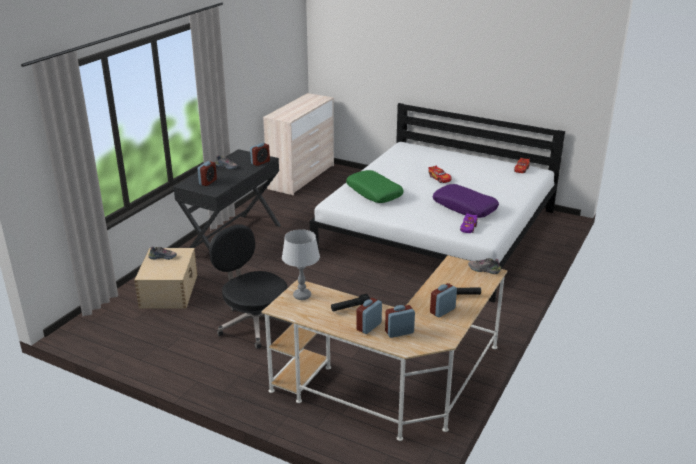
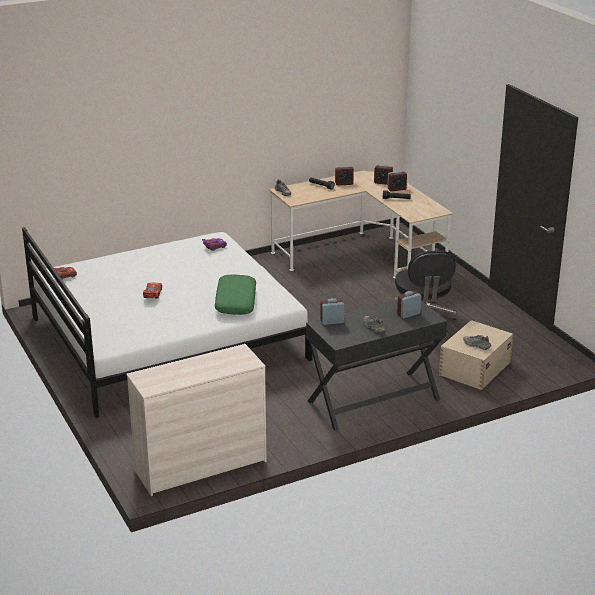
camera: 145 degrees left, 0 degrees up
grey table lamp [282,229,320,300] -> none
purple pillow [433,184,499,218] -> none

